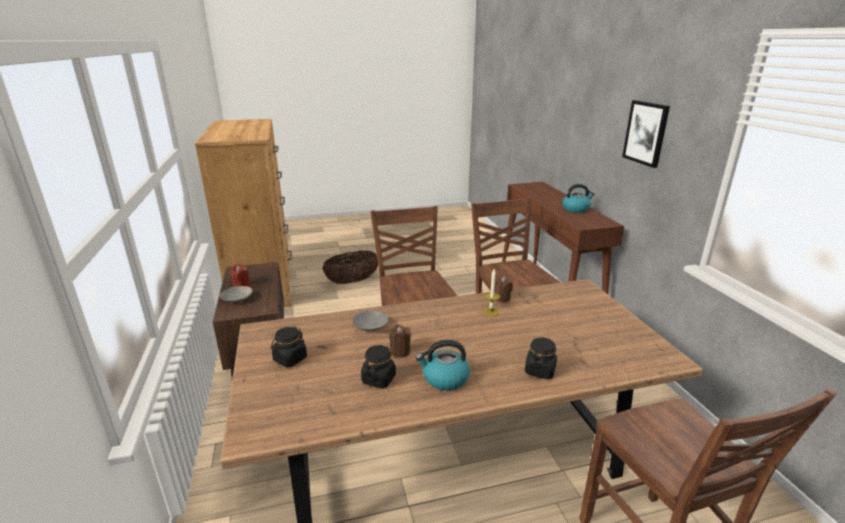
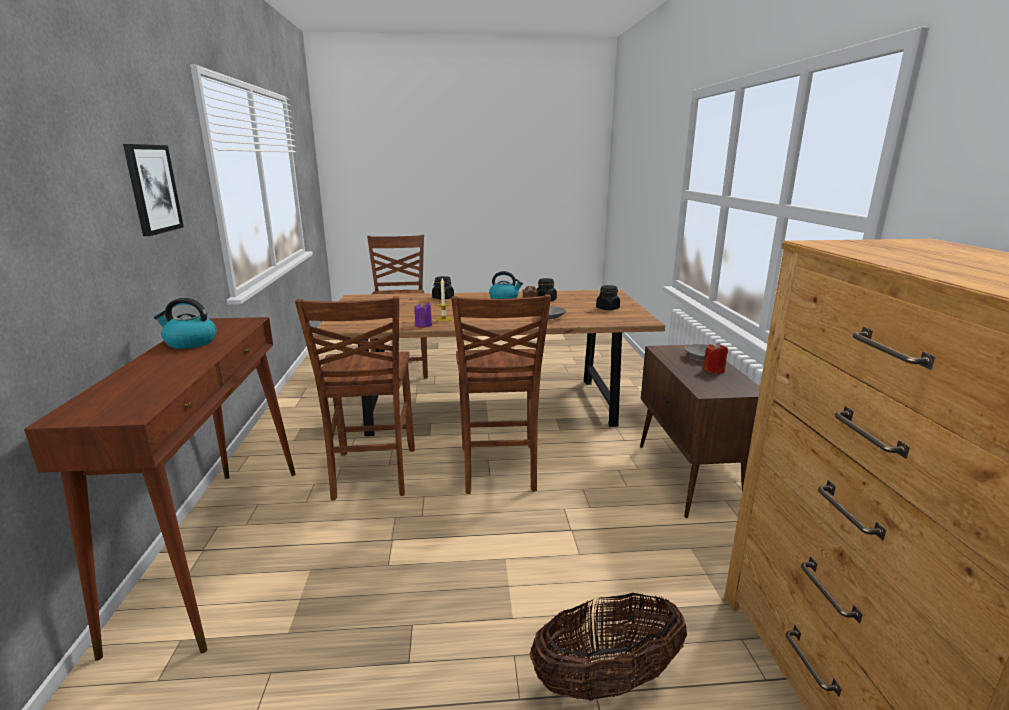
camera: 170 degrees left, 5 degrees down
brown candle [494,276,513,302] -> purple candle [414,301,432,328]

